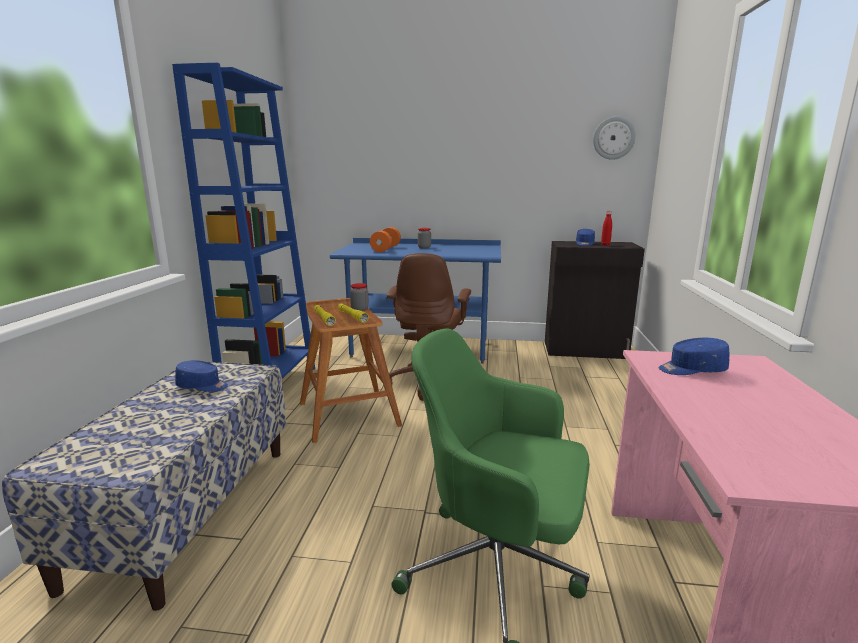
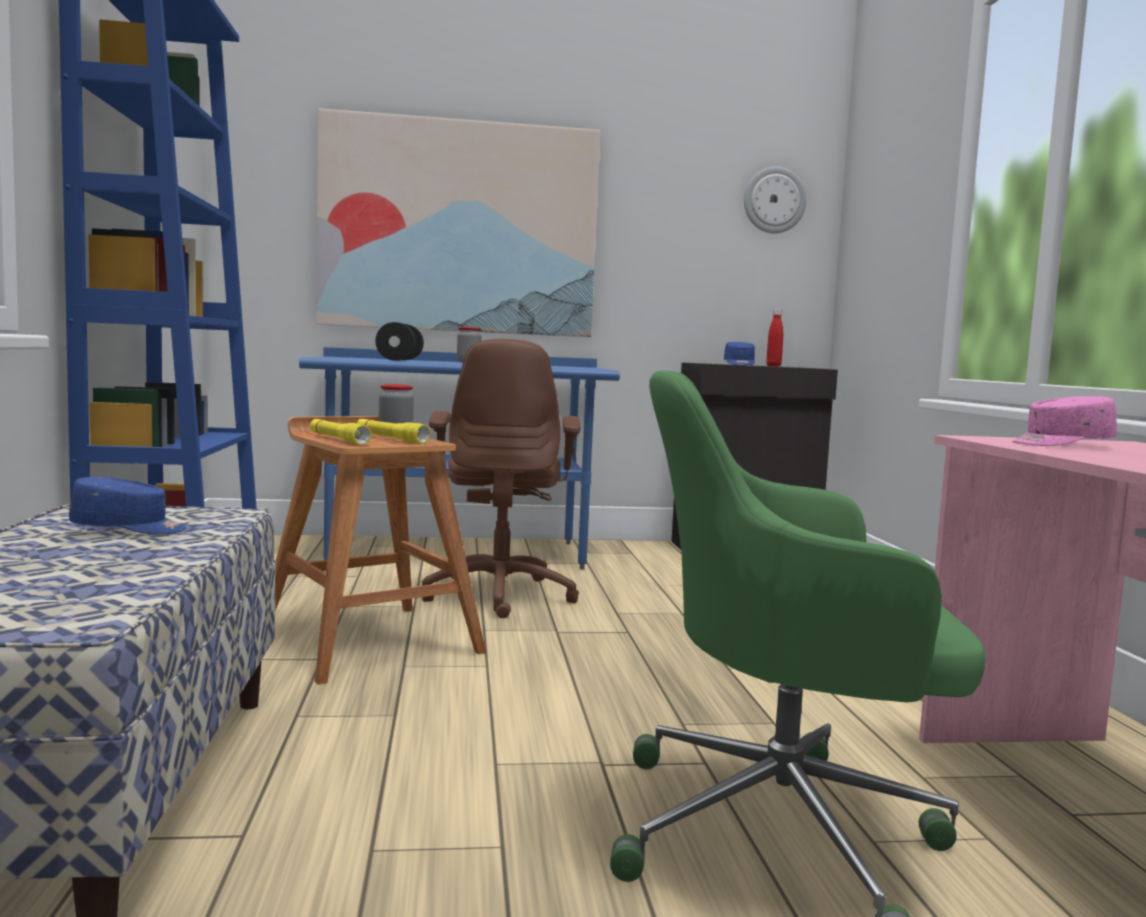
camera: 15 degrees left, 10 degrees down
orange dumbbell [370,227,401,252] -> black dumbbell [375,322,424,361]
blue cap [658,338,730,375] -> pink cap [1012,396,1117,446]
none -> picture [316,108,600,337]

